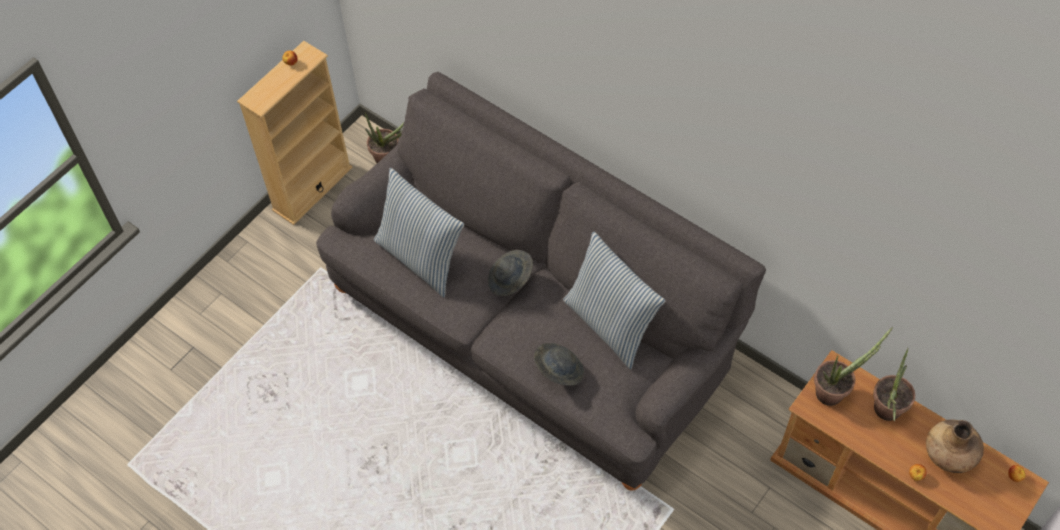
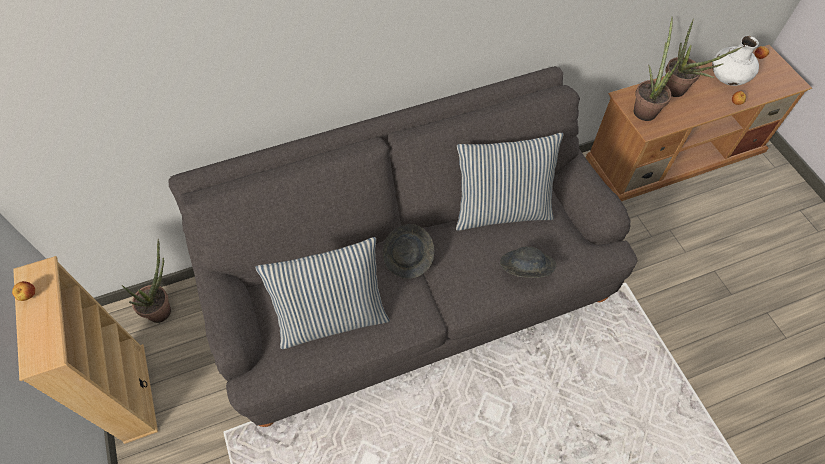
camera: 60 degrees left, 0 degrees up
brown vase [926,420,984,473] -> white vase [712,36,759,86]

